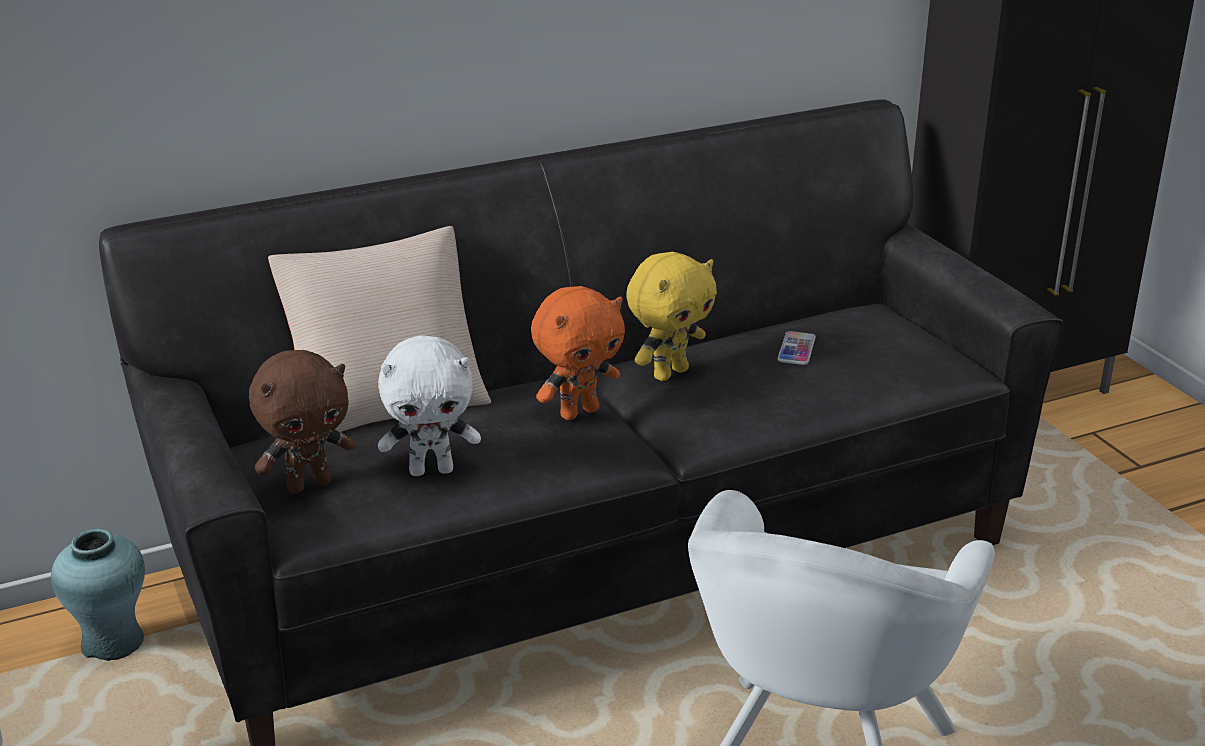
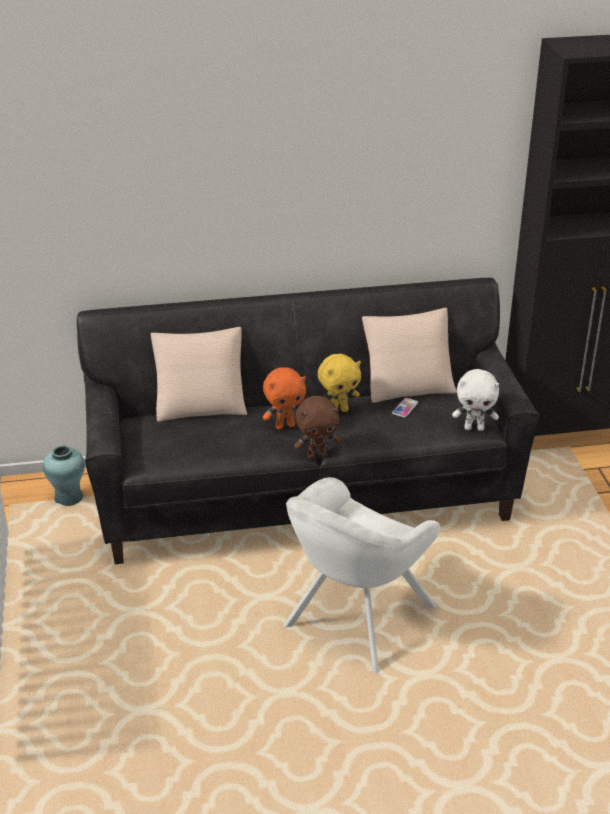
camera: 15 degrees right, 5 degrees up
brown plush toy [249,350,356,494] -> brown plush toy moved to [294,396,340,459]
white plush toy [378,336,481,476] -> white plush toy moved to [452,369,499,431]
none -> beige pillow [362,308,457,403]

